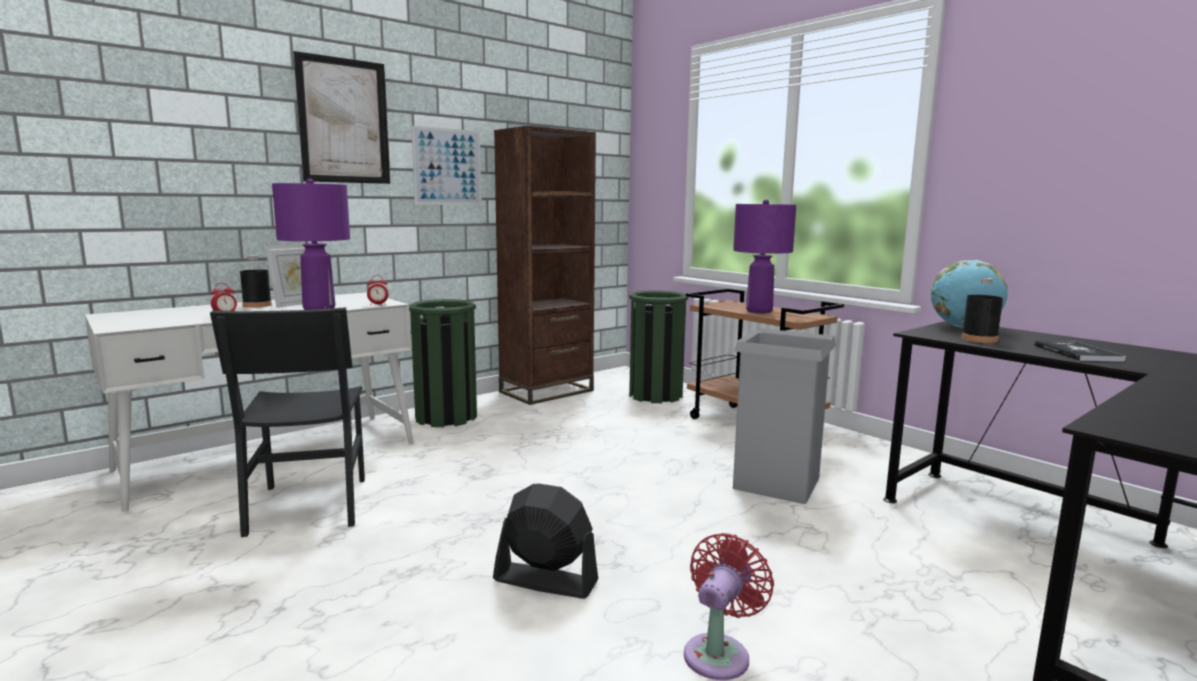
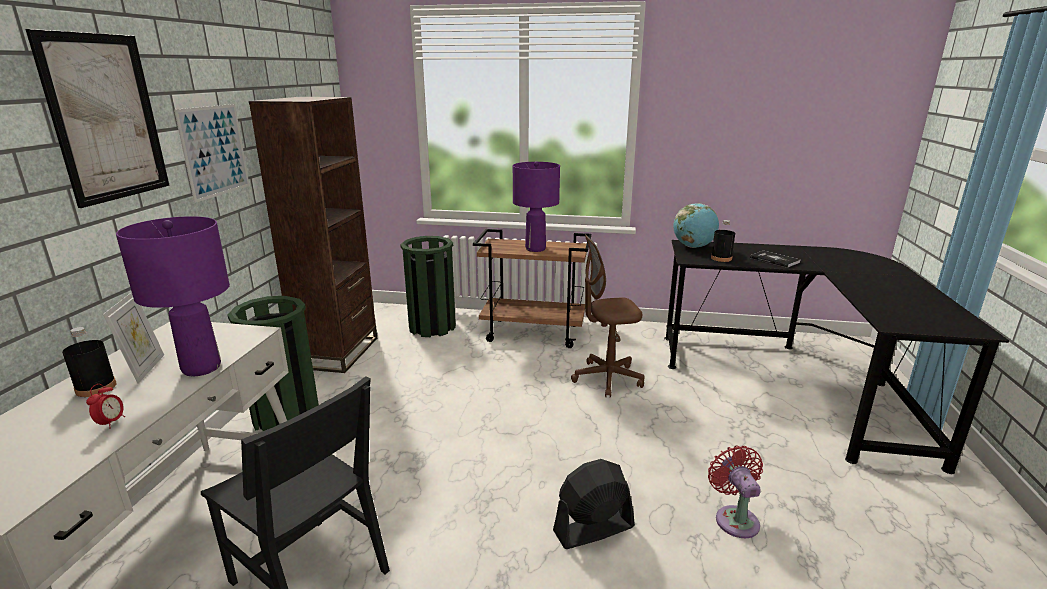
camera: 40 degrees left, 10 degrees up
alarm clock [367,275,388,305] -> none
grey trash can [733,328,836,504] -> brown office chair [571,234,644,398]

